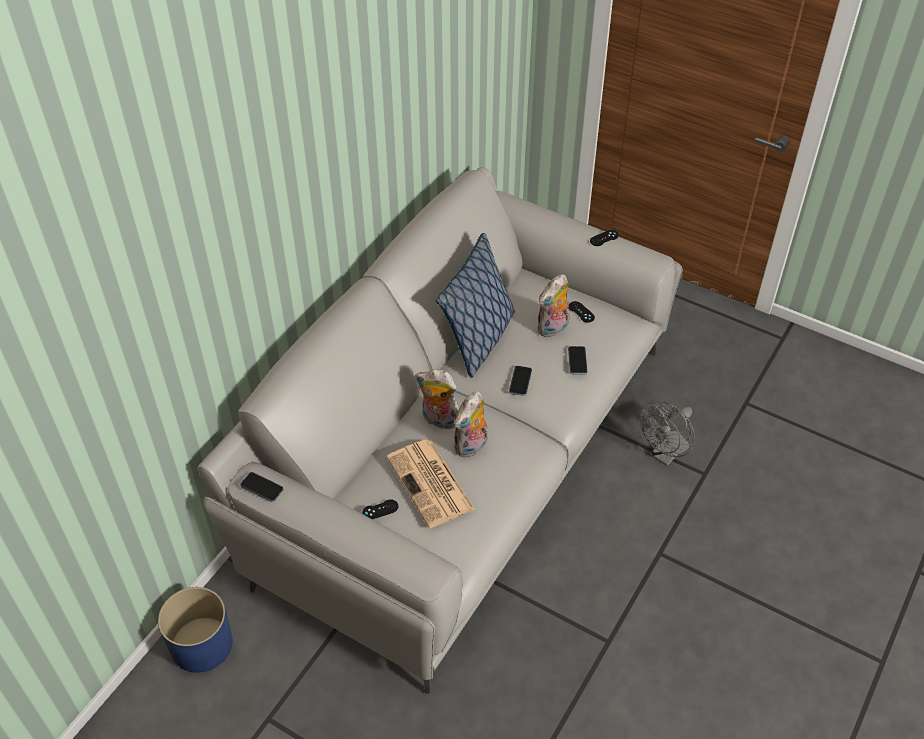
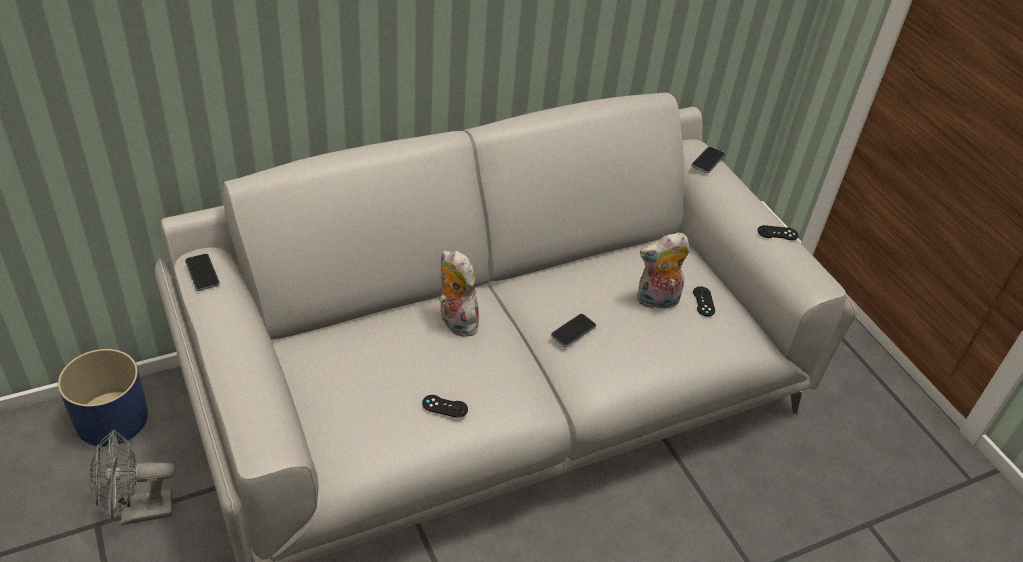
camera: 30 degrees right, 5 degrees down
black game controller [362,499,398,519] -> black game controller moved to [422,395,468,418]
newspaper [387,440,475,528] -> none
pillow [436,233,515,378] -> none
plush toy [454,392,488,458] -> none
phone [568,346,587,374] -> phone moved to [691,146,725,173]
grey fan [640,401,695,466] -> grey fan moved to [90,429,176,525]

